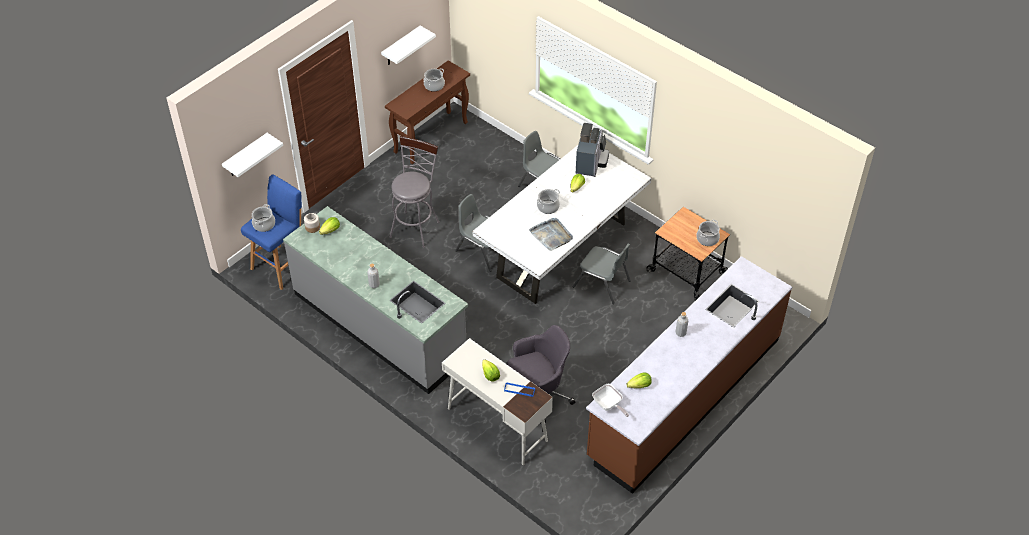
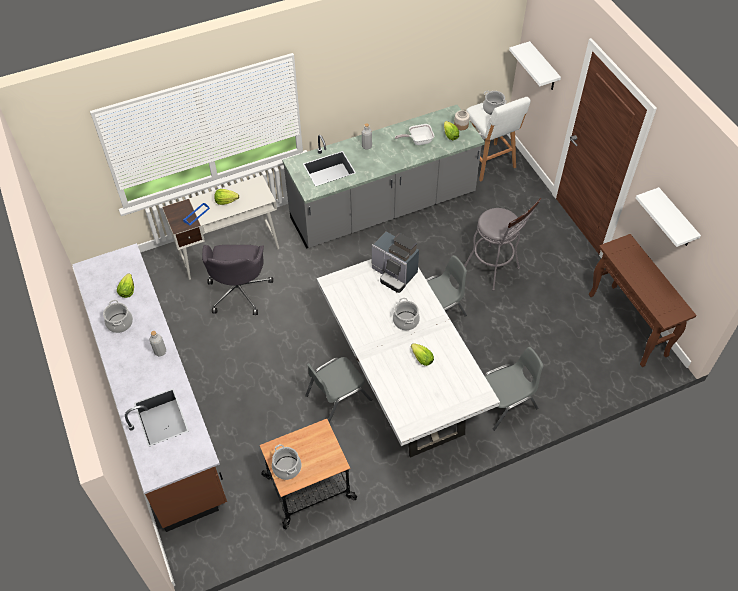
camera: 115 degrees right, 5 degrees up
blue stool [241,174,302,290] -> white stool [466,97,531,182]
cooking pot [423,68,445,92] -> cooking pot moved to [103,300,133,333]
grey tray [529,218,573,251] -> none
coffee machine [576,123,609,177] -> coffee machine moved to [372,231,419,293]
frying pan [592,384,629,417] -> frying pan moved to [395,124,434,145]

